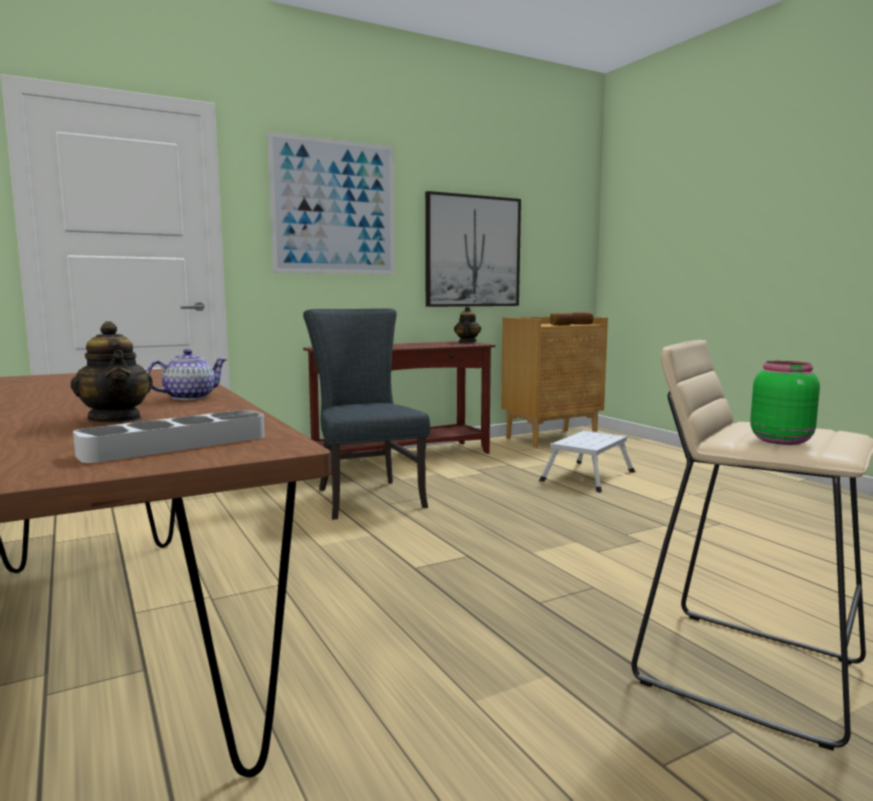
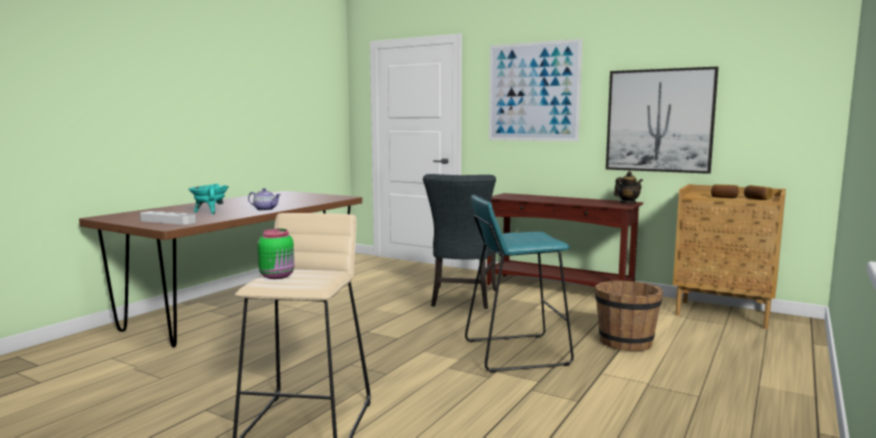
camera: 60 degrees right, 0 degrees up
teapot [70,321,153,423] -> turquoise cooking pot [188,184,228,215]
grey chair [303,309,430,520] -> grey chair turned 150 degrees clockwise [423,174,496,309]
white step ladder [539,430,635,493] -> brown bucket [595,281,663,351]
none -> turquoise stool [465,195,574,373]

